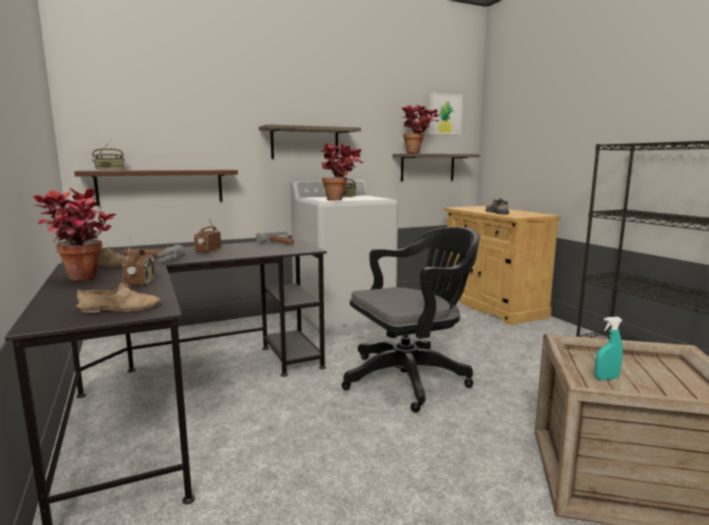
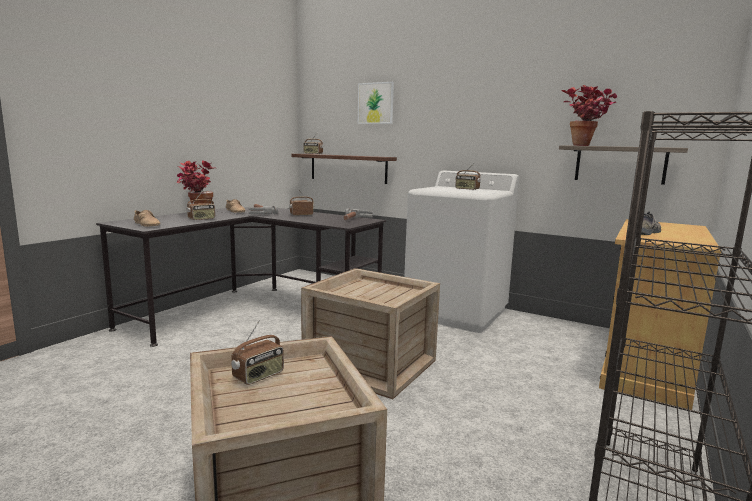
camera: 55 degrees right, 0 degrees up
shelf [259,124,361,159] -> none
potted plant [320,143,363,200] -> none
black office chair [342,227,480,413] -> crate [301,268,440,399]
picture [428,93,463,135] -> picture moved to [358,82,394,124]
turquoise spray bottle [595,317,623,380] -> radio [231,320,284,385]

